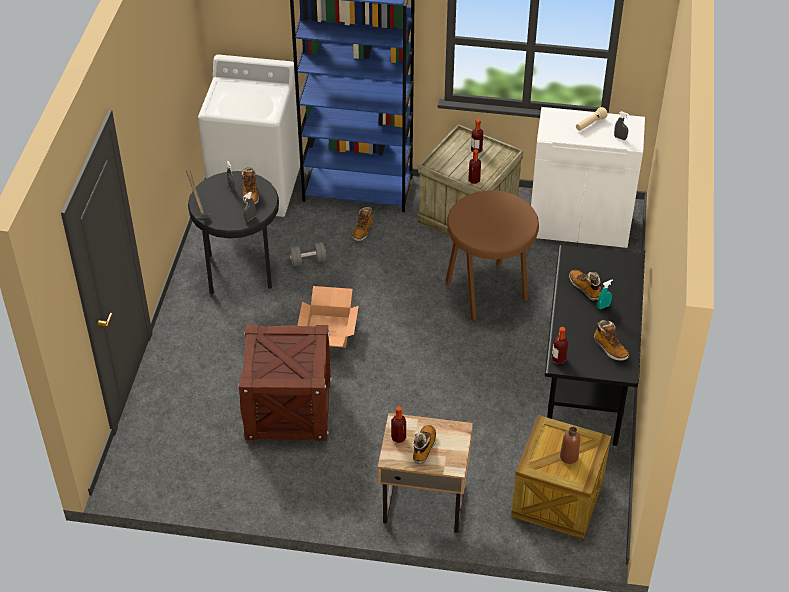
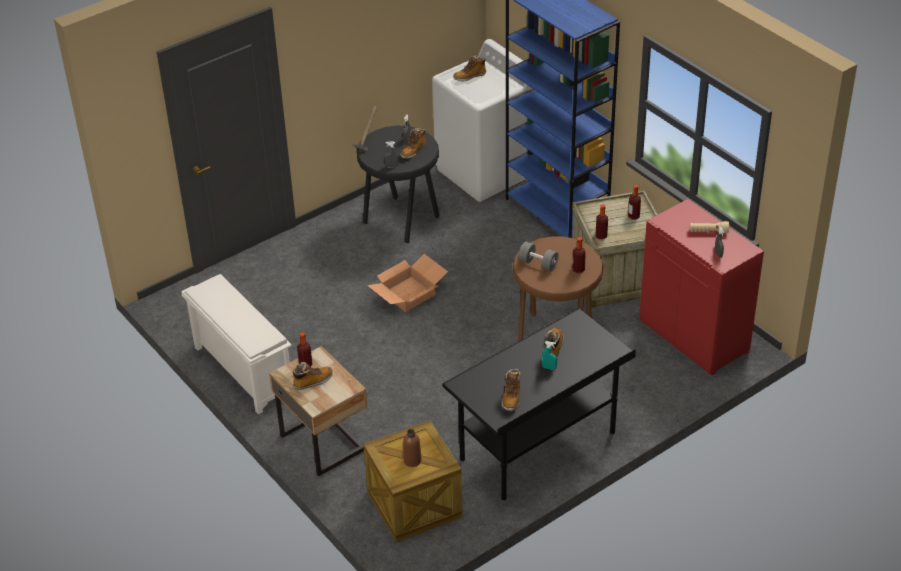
camera: 45 degrees right, 5 degrees down
crate [238,324,332,441] -> none
grey dumbbell [290,242,326,267] -> grey dumbbell moved to [518,242,559,271]
boot [352,207,373,241] -> boot moved to [453,55,486,81]
white cabinet [531,107,645,248] -> red cabinet [639,199,764,376]
bottle [552,327,568,364] -> bottle moved to [572,237,586,273]
none -> white shoe rack [181,274,292,415]

